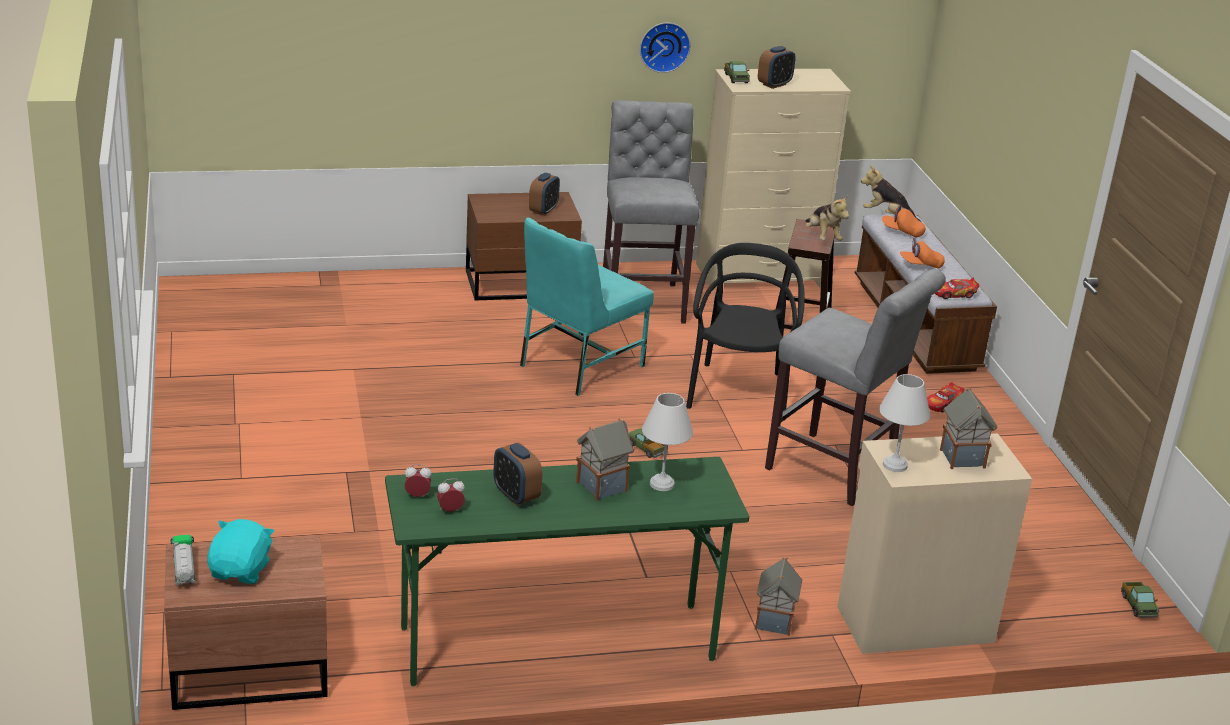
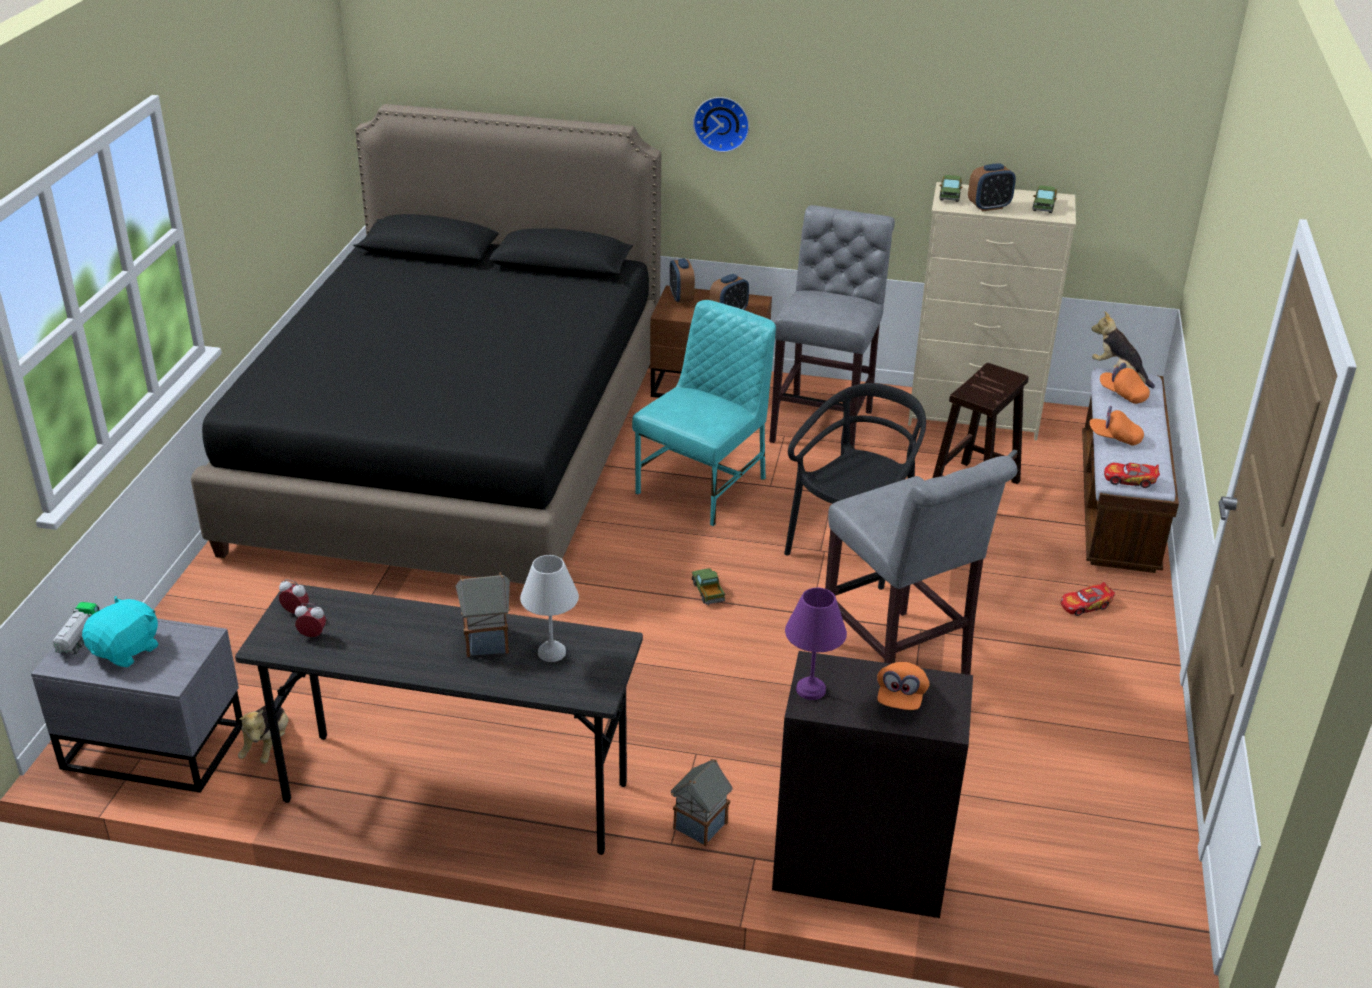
camera: 25 degrees right, 5 degrees up
brown nightstand [164,536,328,710] -> grey nightstand [31,619,242,793]
green desk [385,457,749,686] -> grey desk [235,583,643,855]
alarm clock [493,442,542,506] -> alarm clock moved to [670,258,695,303]
turquoise chair [520,217,654,396] -> turquoise chair turned 150 degrees clockwise [632,300,776,526]
wall clock [640,22,691,73] -> wall clock moved to [693,97,749,152]
plush toy [805,195,849,241] -> plush toy moved to [238,706,289,764]
beige cabinet [837,433,1032,654] -> black cabinet [772,651,973,918]
white table lamp [879,374,930,472] -> purple table lamp [785,588,847,700]
toy house [940,388,997,469] -> orange cap [877,662,930,710]
toy truck [1121,582,1159,618] -> toy truck moved to [1033,185,1057,213]
none -> black bed [191,104,661,584]

